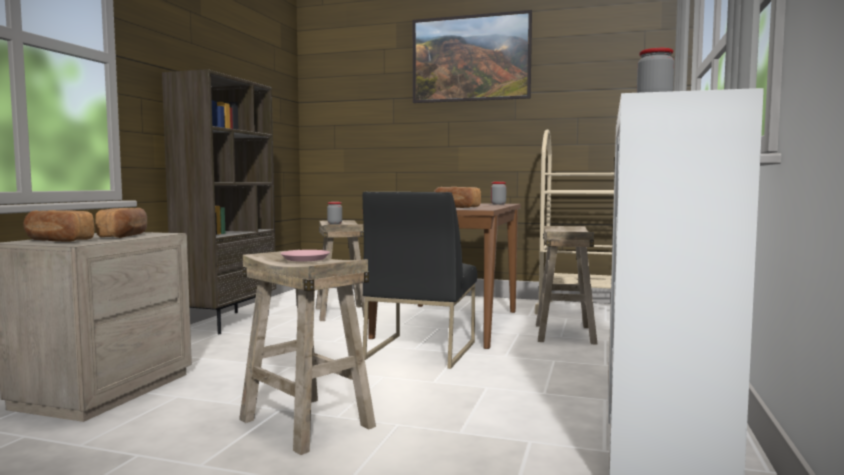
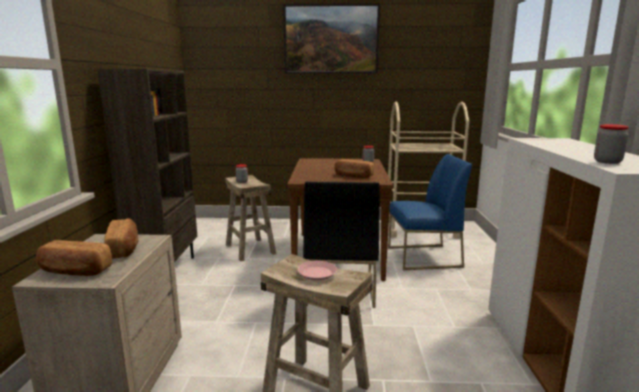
camera: 15 degrees left, 10 degrees up
beige stool [536,226,598,345] -> blue chair [388,154,472,270]

